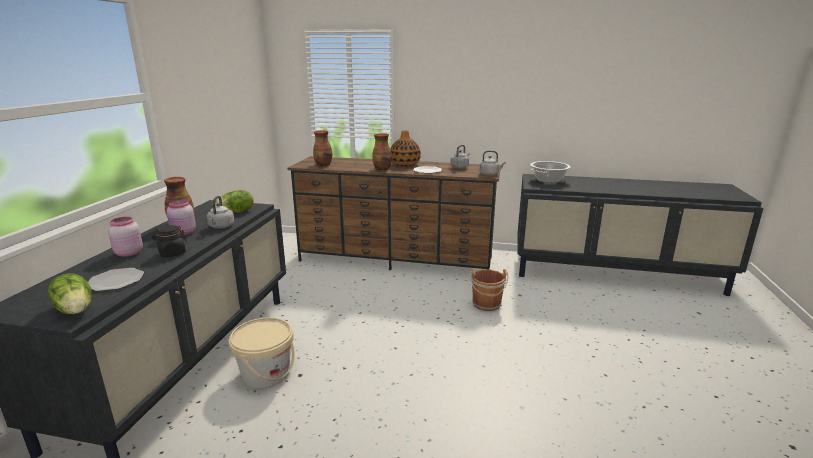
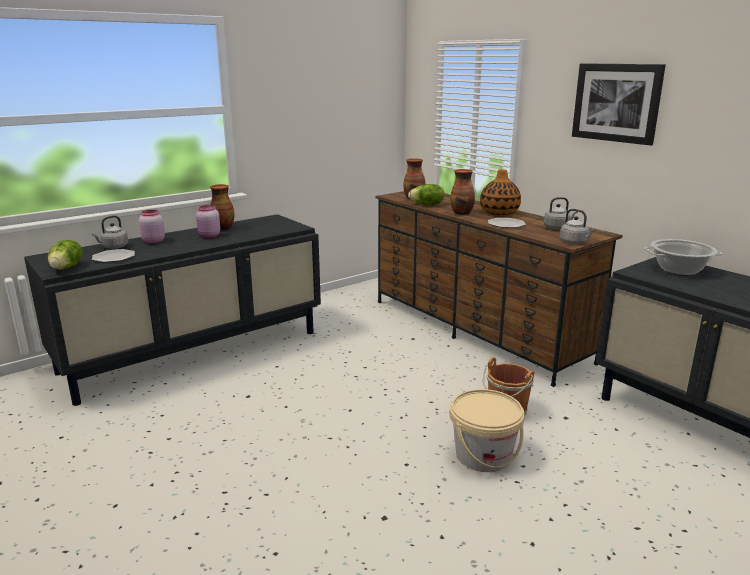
camera: 40 degrees right, 0 degrees up
black jar [152,225,187,257] -> none
grey kettle [207,196,234,229] -> grey kettle moved to [92,215,128,249]
lettuce [215,190,253,213] -> lettuce moved to [408,184,444,205]
beige bucket [229,317,295,388] -> beige bucket moved to [449,389,525,472]
none -> picture [572,63,666,146]

